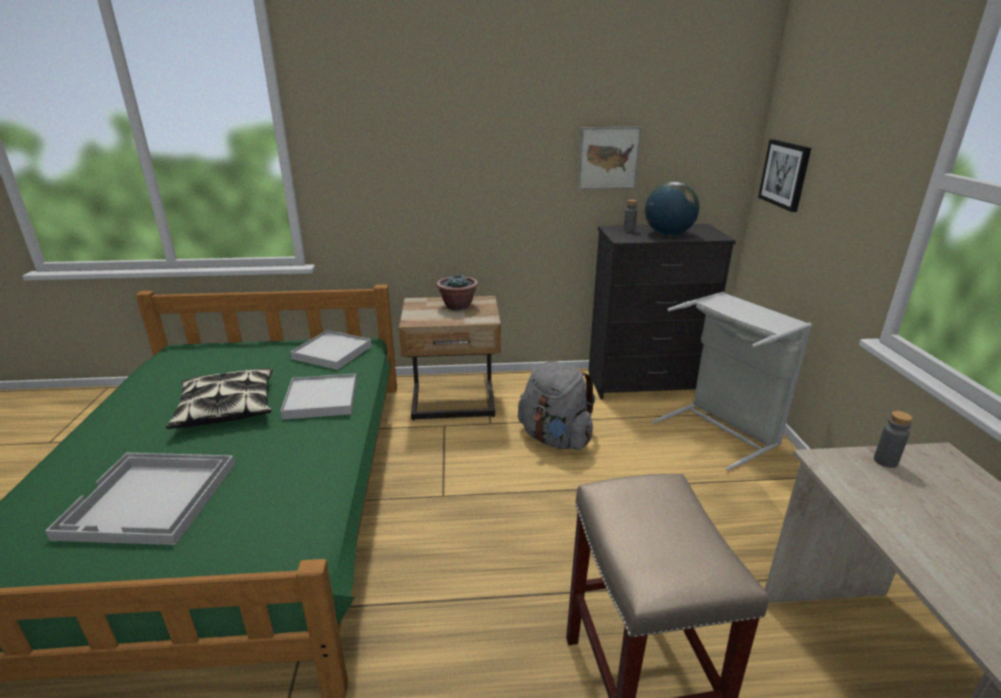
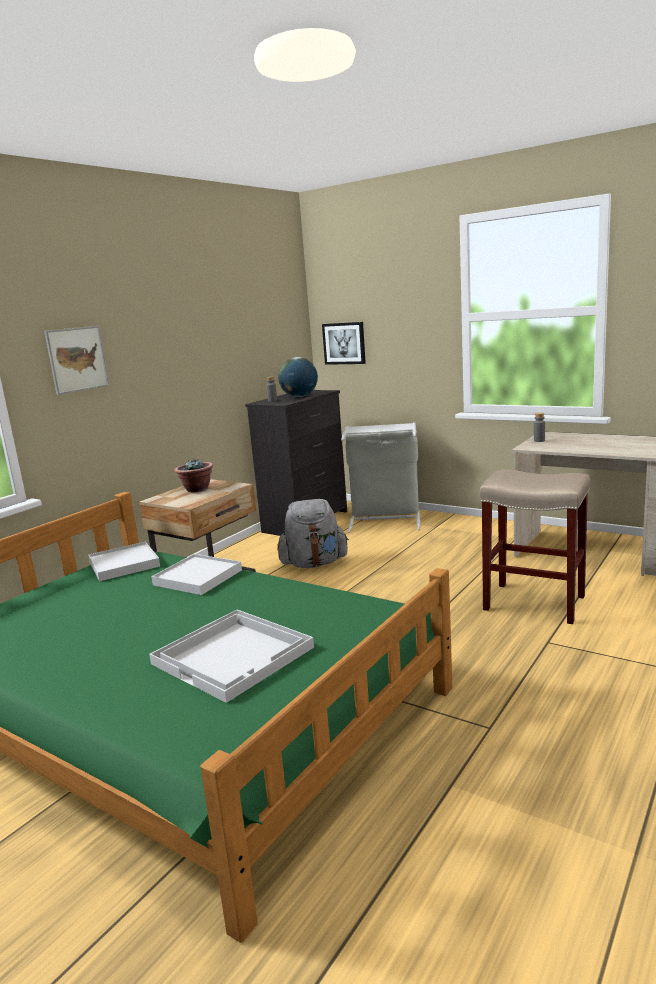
camera: 50 degrees left, 10 degrees down
pillow [166,368,273,429] -> none
picture [578,127,642,189] -> picture moved to [44,326,109,395]

